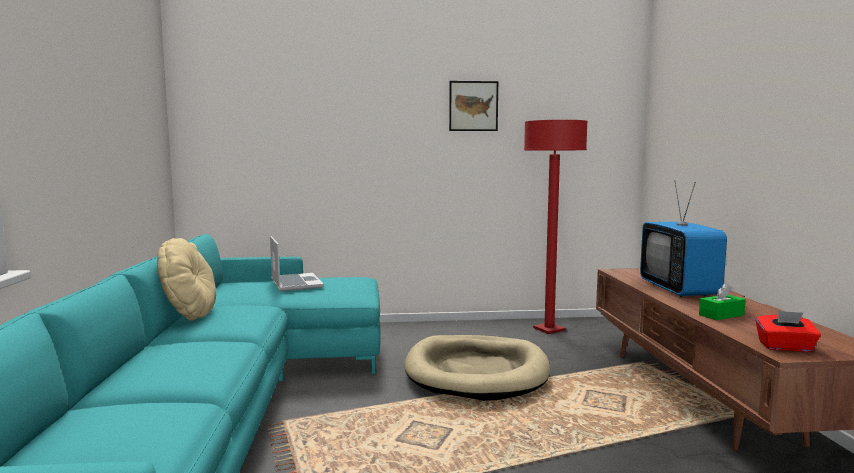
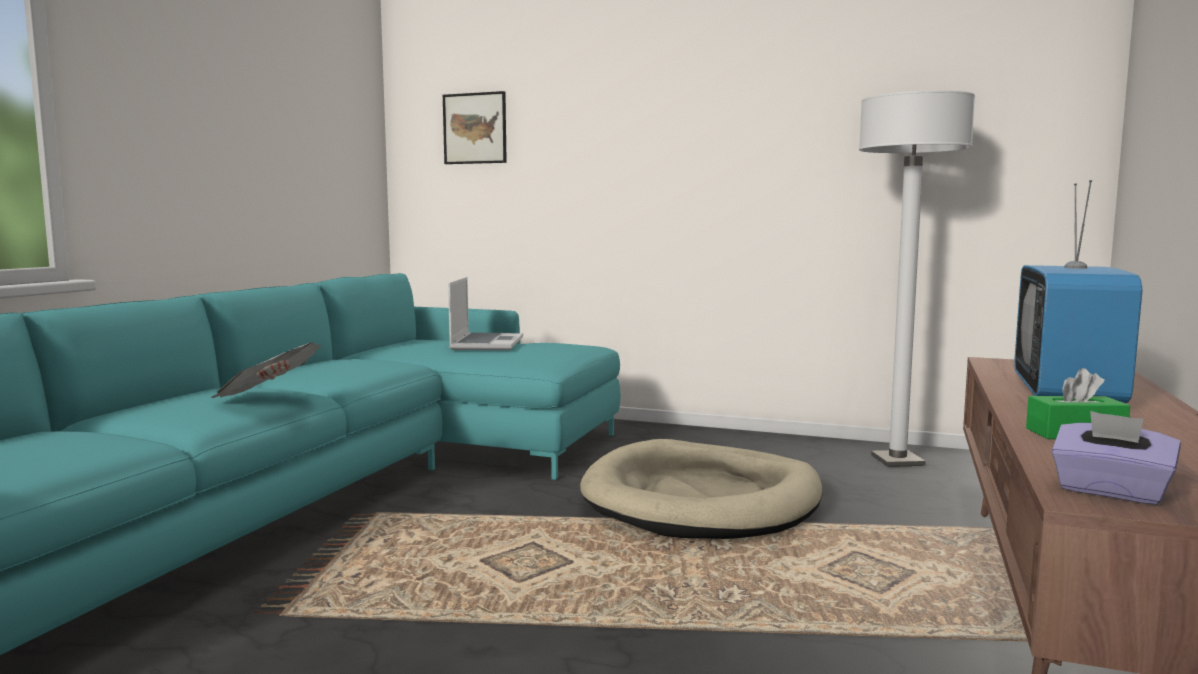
camera: 25 degrees right, 0 degrees up
beige pillow [157,238,216,321] -> none
picture [449,81,498,131] -> picture moved to [443,91,507,164]
red floor lamp [524,120,588,334] -> white floor lamp [859,90,975,467]
red tissue box [756,311,821,352] -> purple tissue box [1052,411,1181,505]
none -> newspaper [211,342,321,398]

